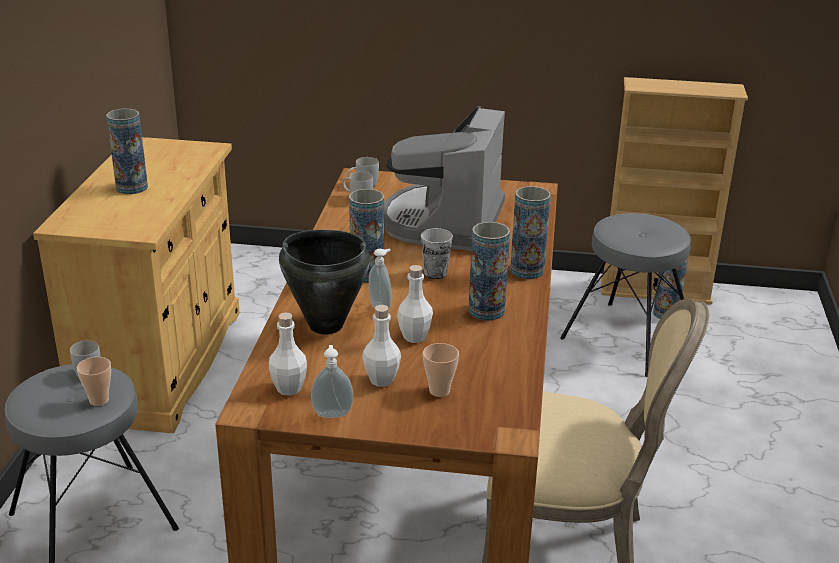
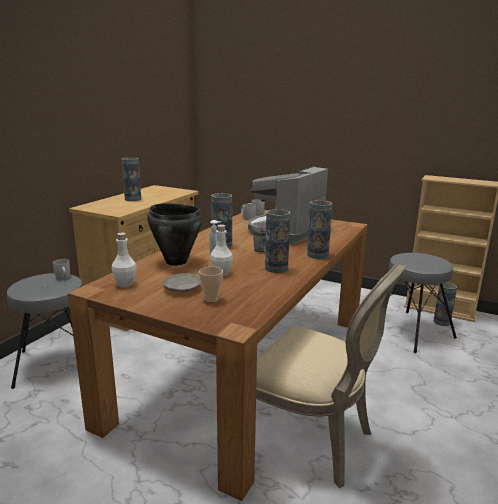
camera: 20 degrees right, 10 degrees down
cup [77,357,111,406] -> none
soap dispenser [311,345,353,418] -> none
white bottle [362,305,401,387] -> beige plate [162,273,201,292]

